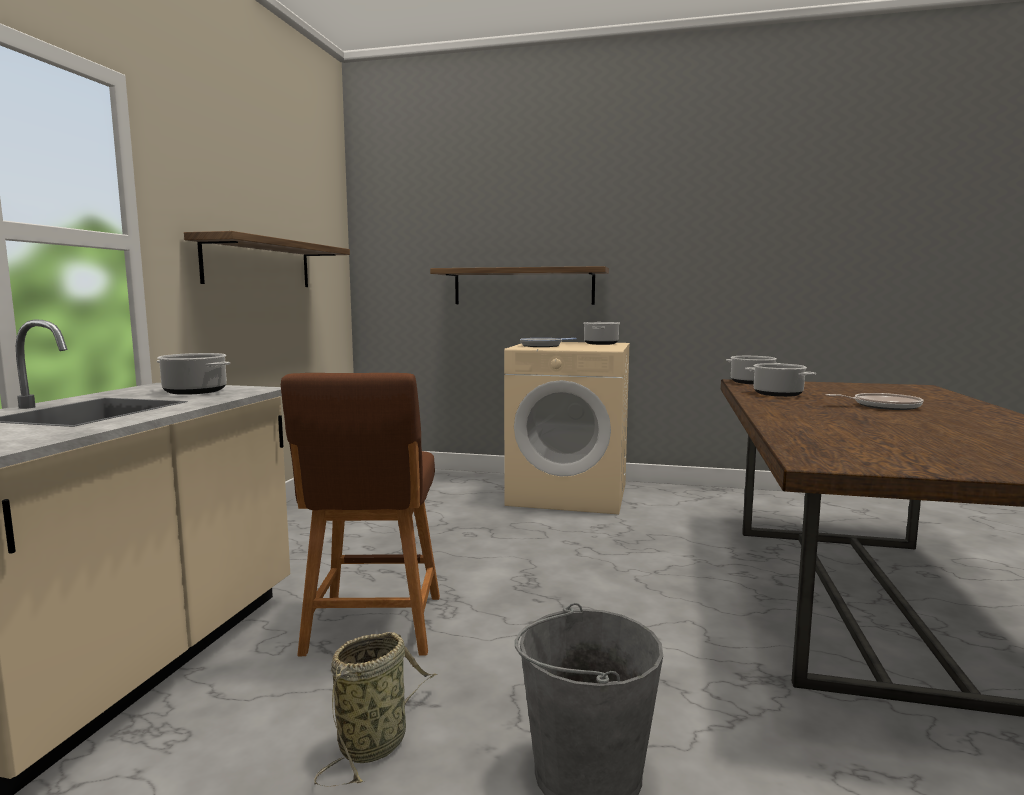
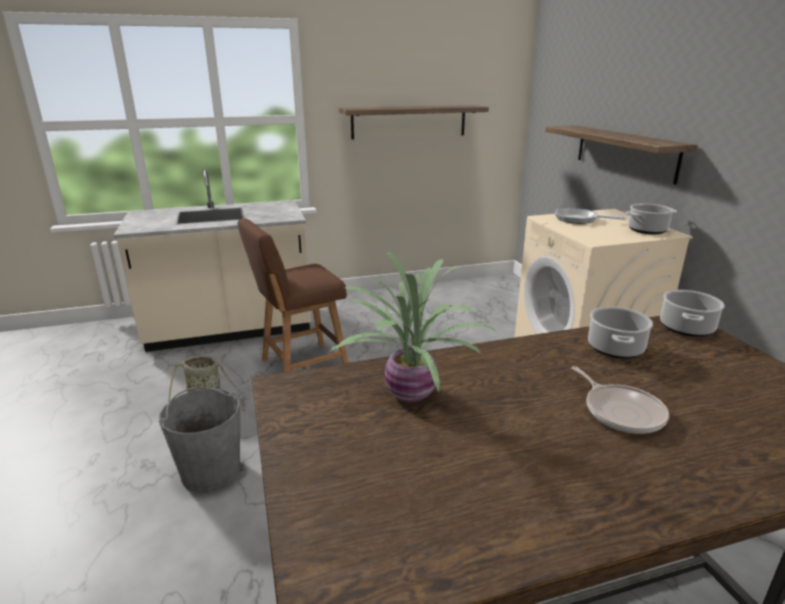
camera: 60 degrees right, 15 degrees up
cooking pot [157,353,230,395] -> none
none -> potted plant [329,252,498,402]

